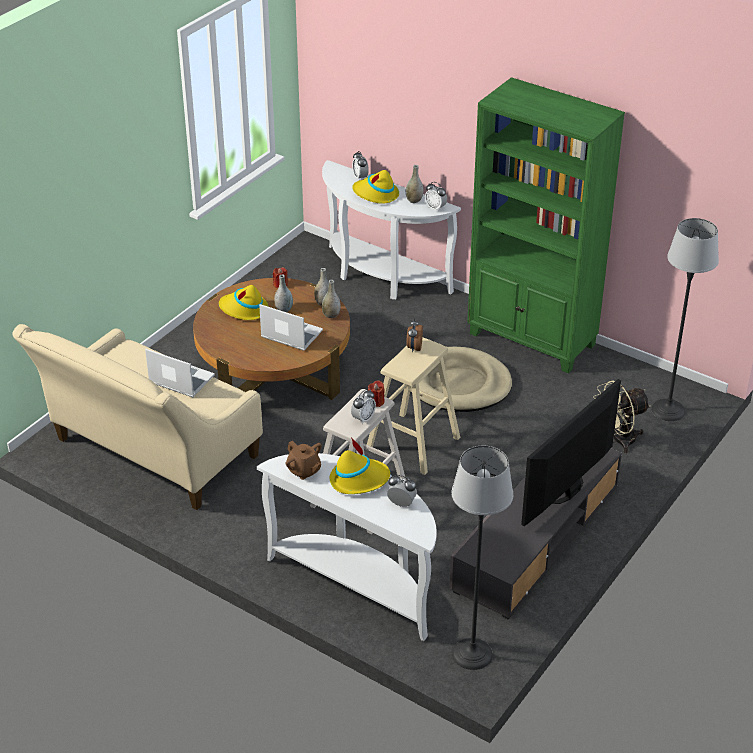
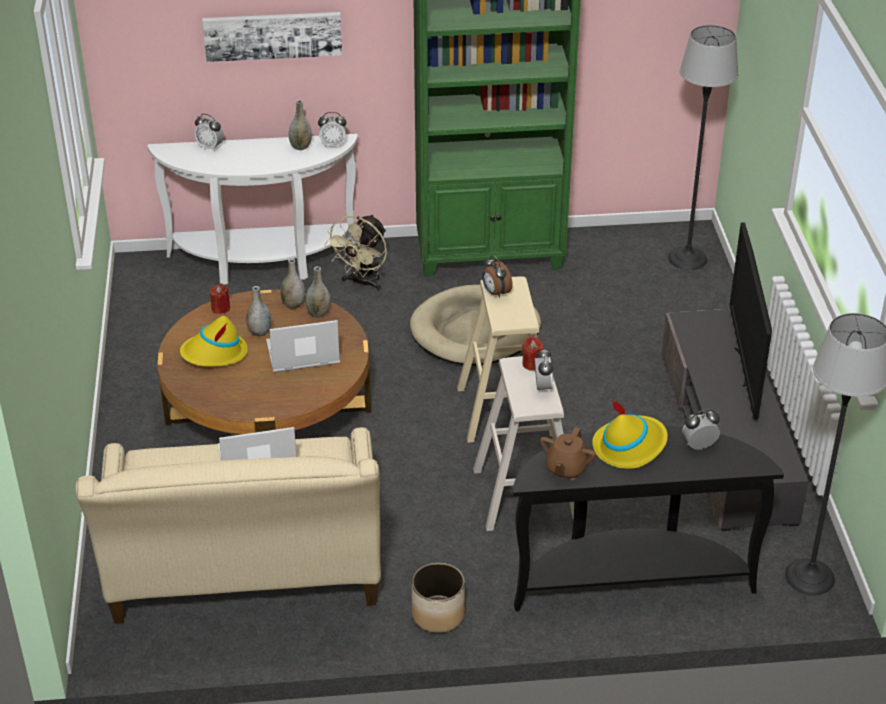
camera: 40 degrees left, 0 degrees up
white console table [257,453,437,641] -> black console table [513,425,784,611]
brown teapot [285,441,322,480] -> brown teapot turned 105 degrees clockwise [540,427,596,480]
yellow hat [352,170,399,204] -> none
beige fan [593,380,651,453] -> beige fan moved to [324,214,387,291]
none -> picture [202,12,342,62]
none -> planter [412,563,465,633]

